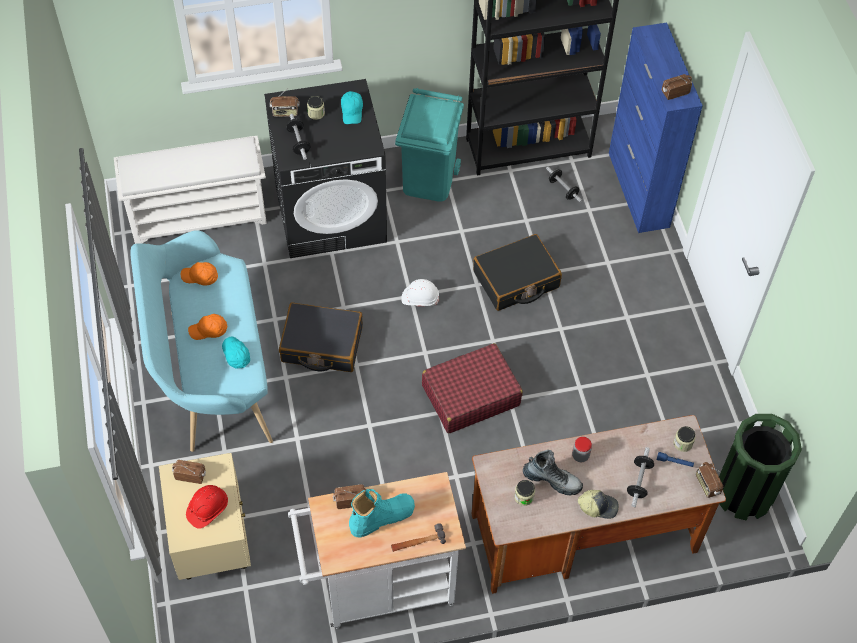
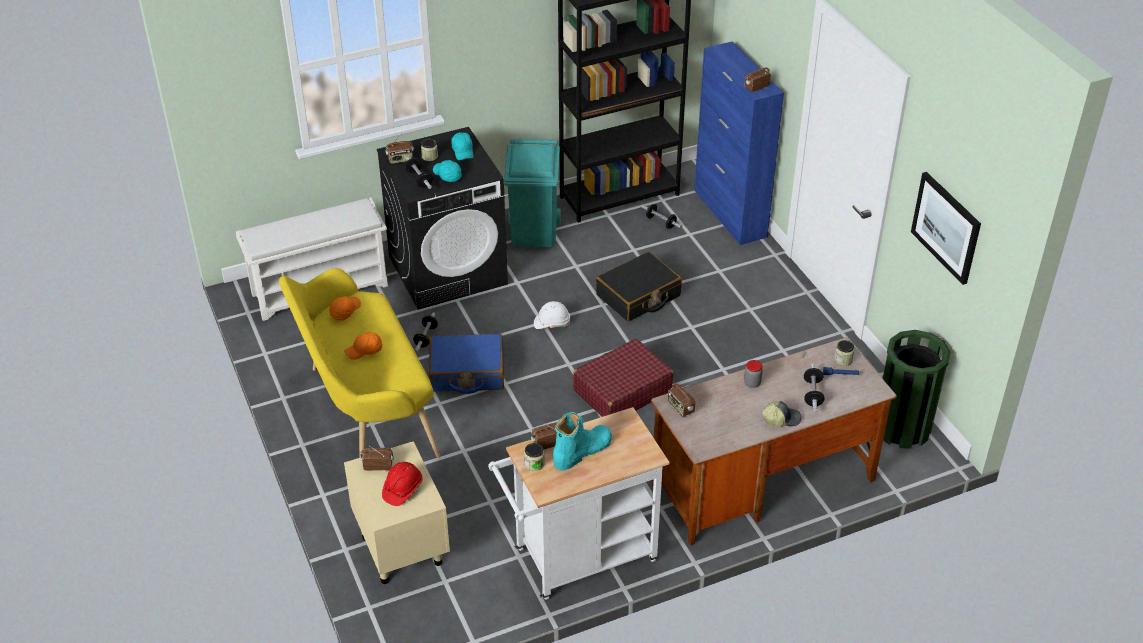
camera: 10 degrees left, 15 degrees down
turquoise bench [130,230,273,452] -> yellow bench [279,268,440,458]
orange cap [181,262,218,286] -> orange cap turned 120 degrees clockwise [329,296,361,320]
turquoise cap [222,337,250,368] -> turquoise cap moved to [433,160,462,182]
black suitcase [279,302,363,372] -> blue suitcase [429,334,504,394]
hammer [391,523,446,552] -> none
jar [514,480,535,506] -> jar moved to [524,443,545,471]
boot [523,450,583,495] -> none
radio [695,462,723,498] -> radio moved to [668,383,695,417]
none -> dumbbell [413,312,438,351]
none -> picture [911,172,981,285]

